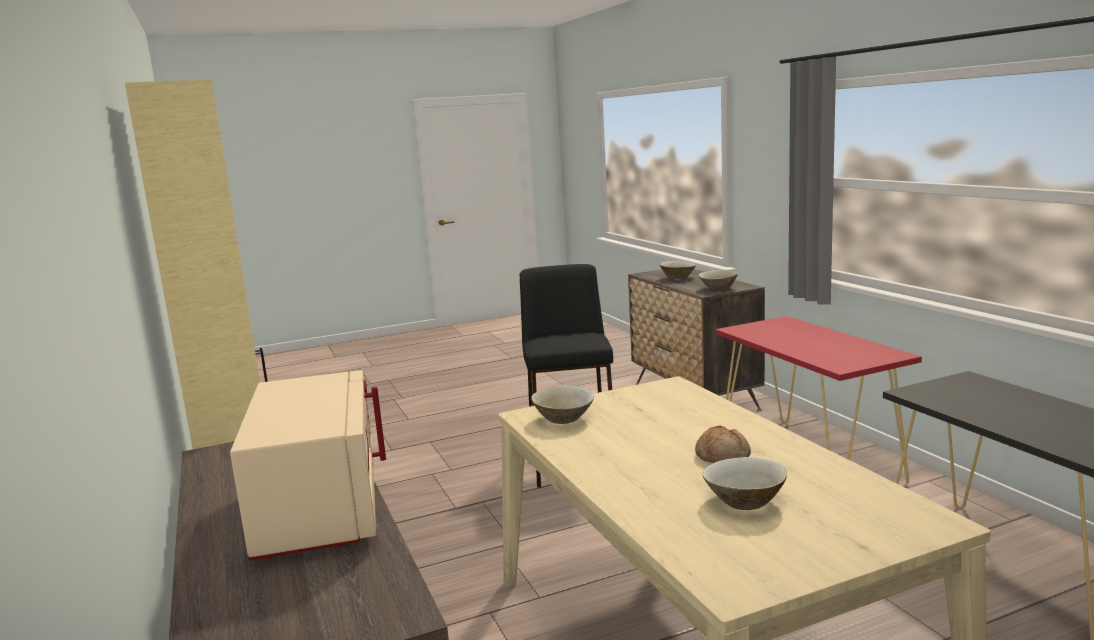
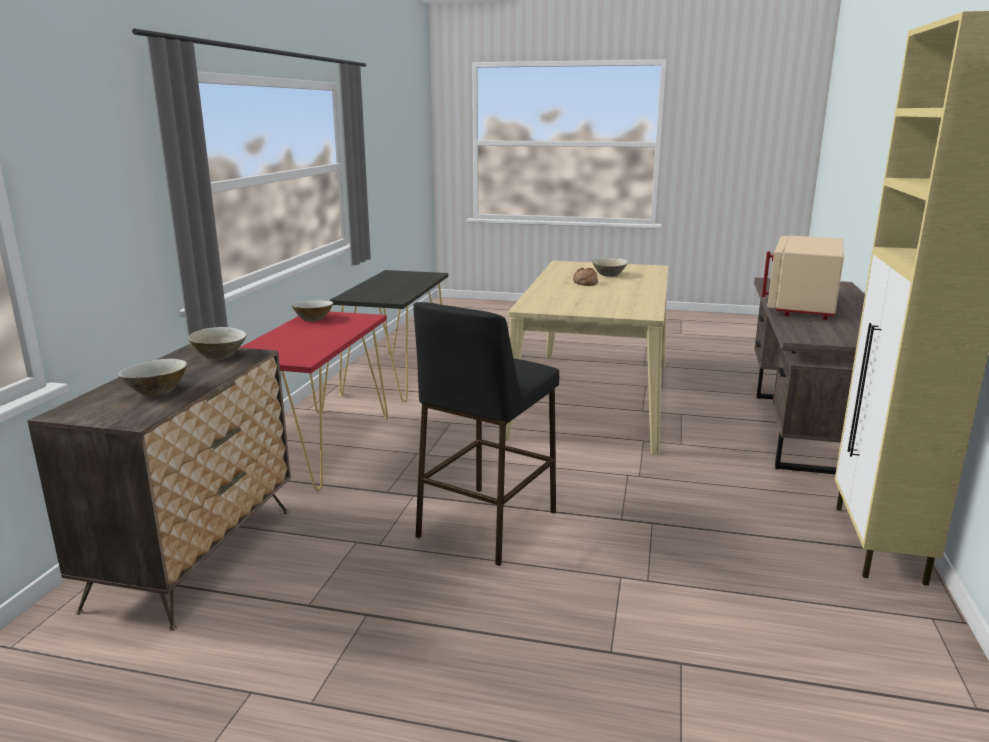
camera: 145 degrees left, 5 degrees up
beige bowl [531,385,594,424] -> beige bowl moved to [291,300,333,321]

